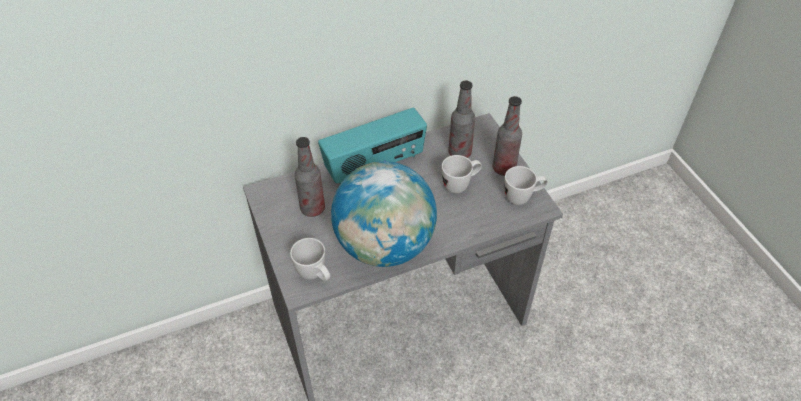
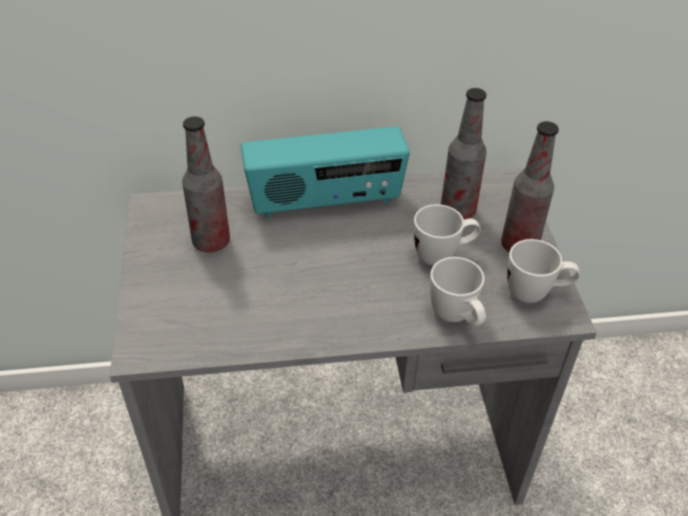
camera: 15 degrees right, 5 degrees down
white mug [290,238,330,281] -> white mug moved to [430,257,486,326]
globe [331,161,437,267] -> none

